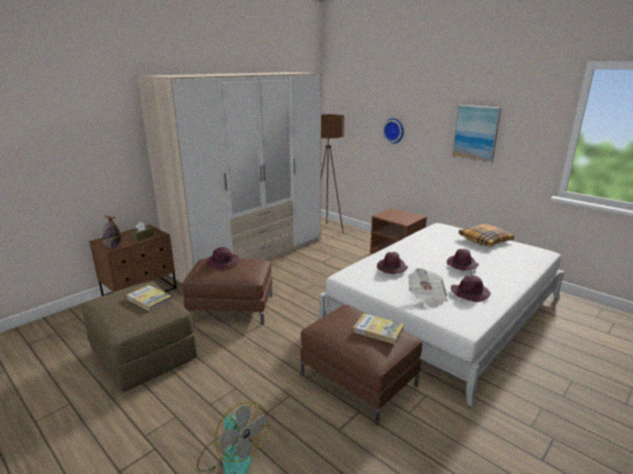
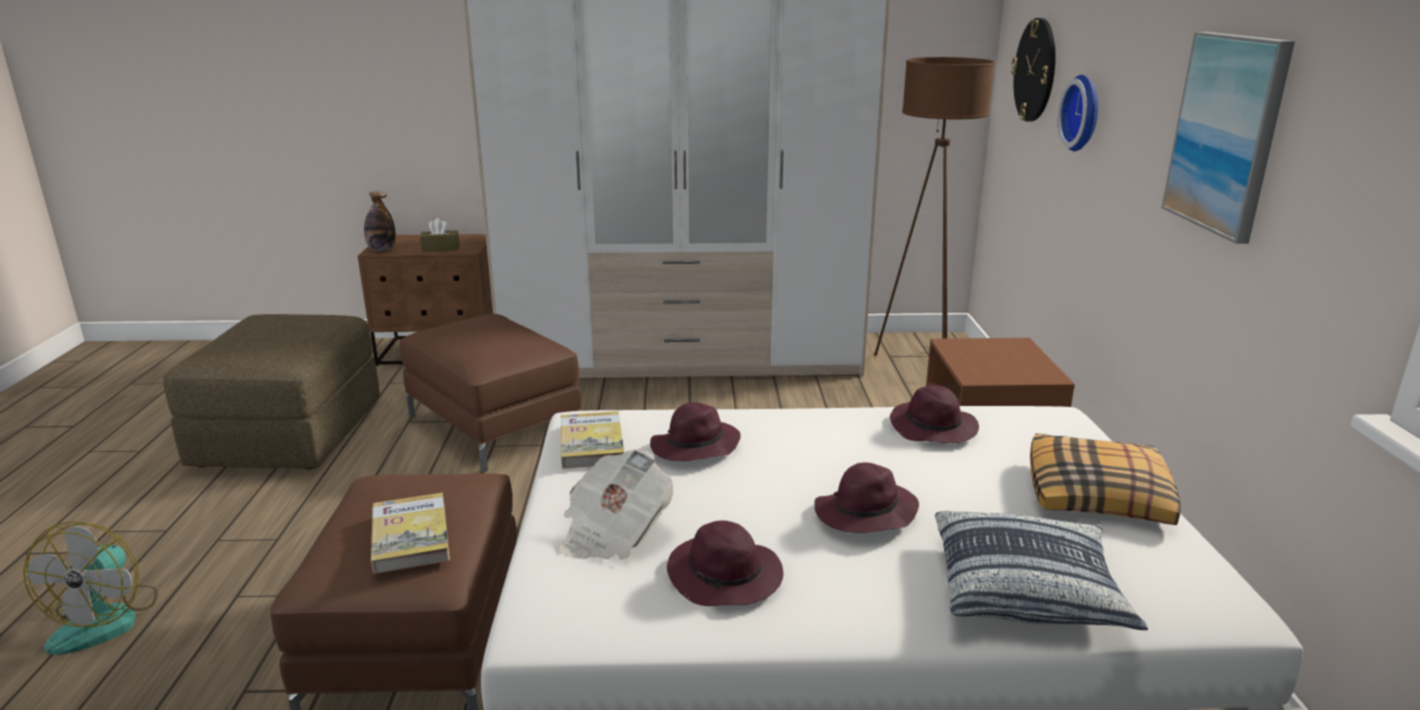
camera: 45 degrees right, 0 degrees up
book [126,285,172,312] -> book moved to [561,411,624,469]
purple hat [206,247,239,269] -> purple hat moved to [890,385,979,443]
none -> pillow [935,511,1148,630]
none -> wall clock [1011,18,1056,122]

